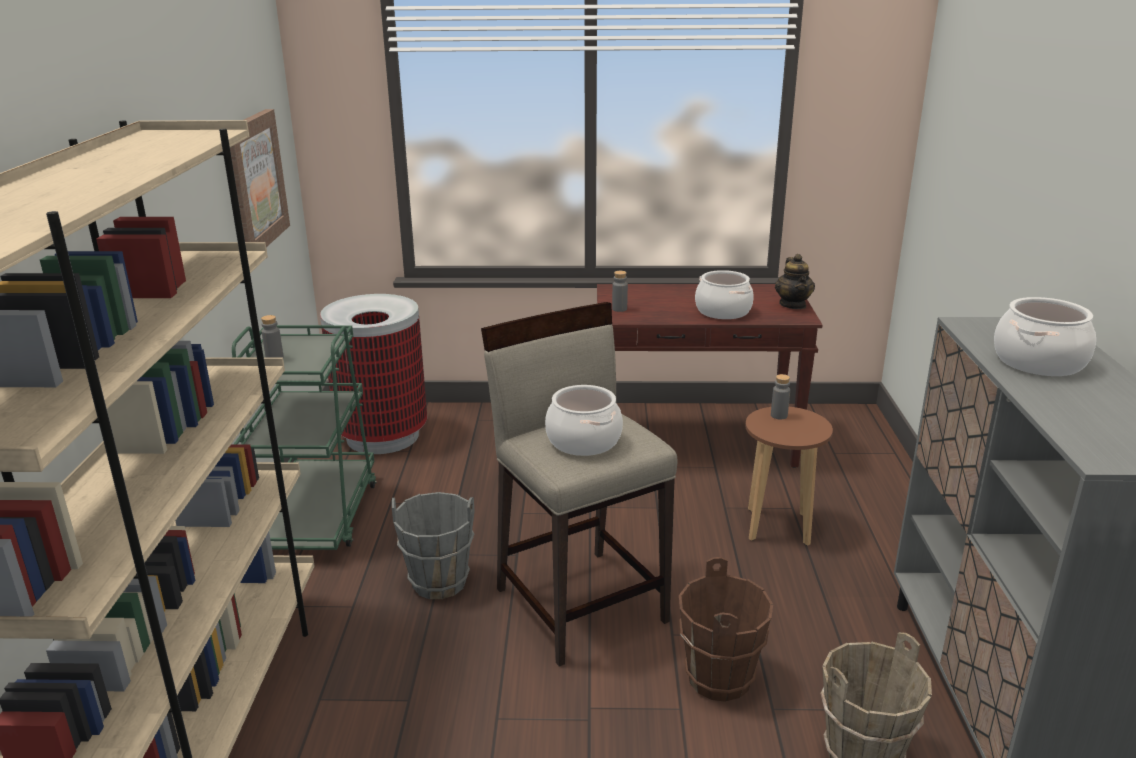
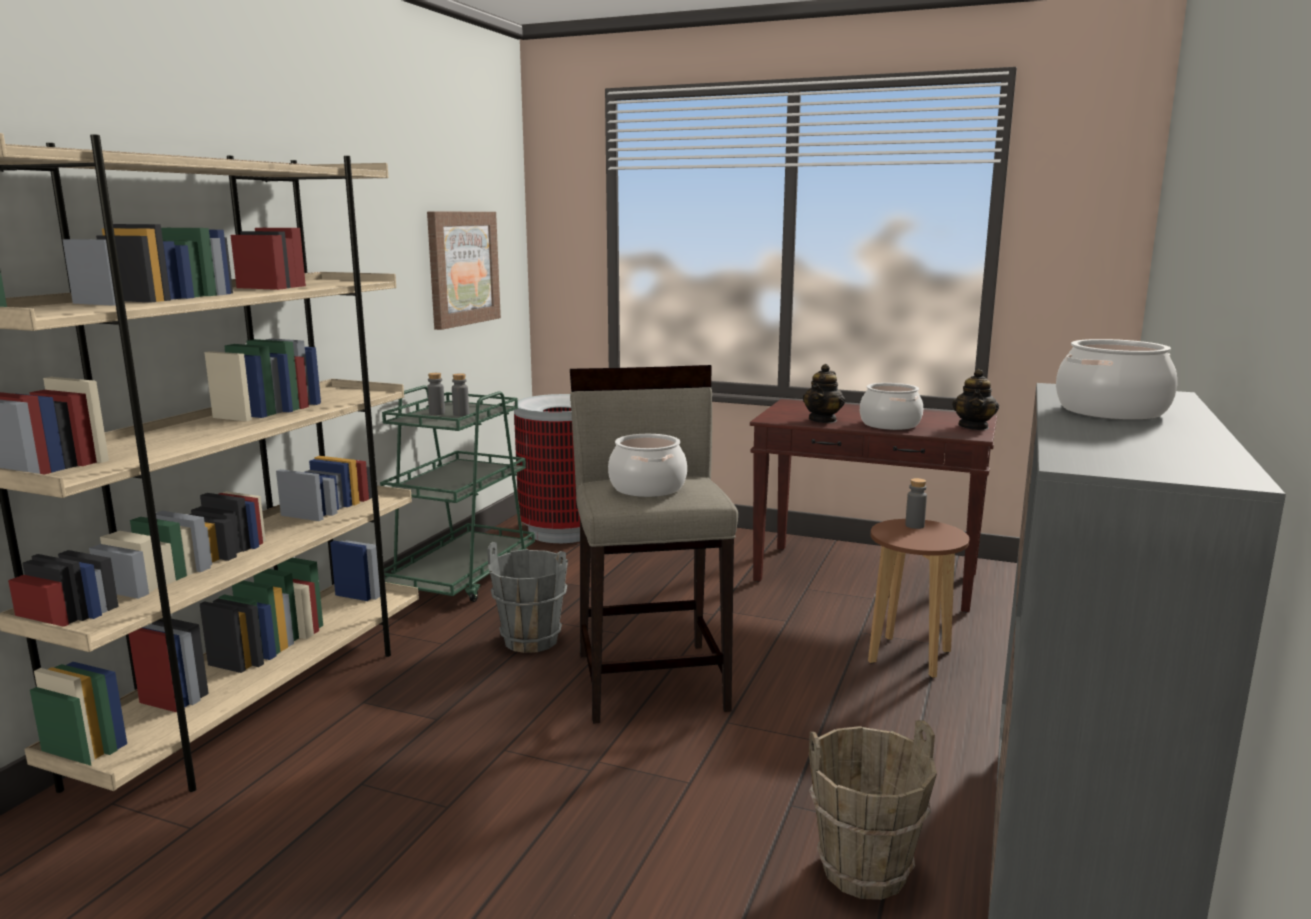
camera: 20 degrees right, 10 degrees down
grey bottle [612,271,628,312] -> grey bottle moved to [452,373,469,416]
brown bucket [679,557,773,702] -> none
none -> teapot [803,364,845,423]

